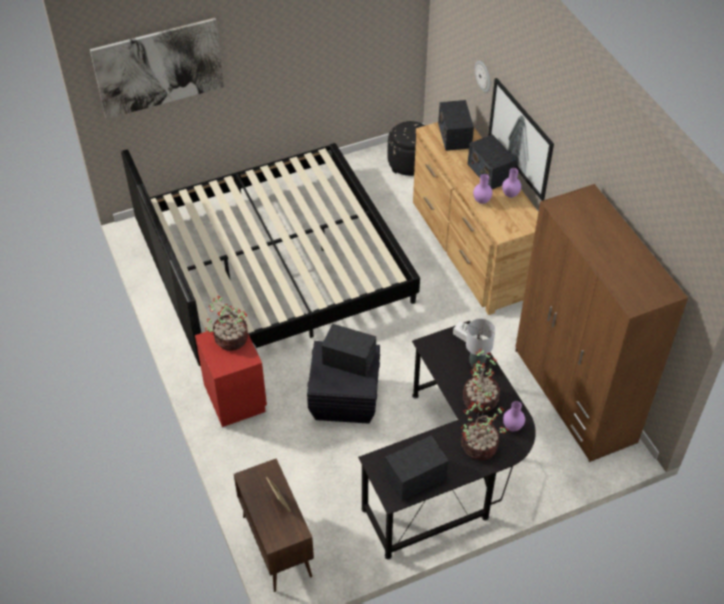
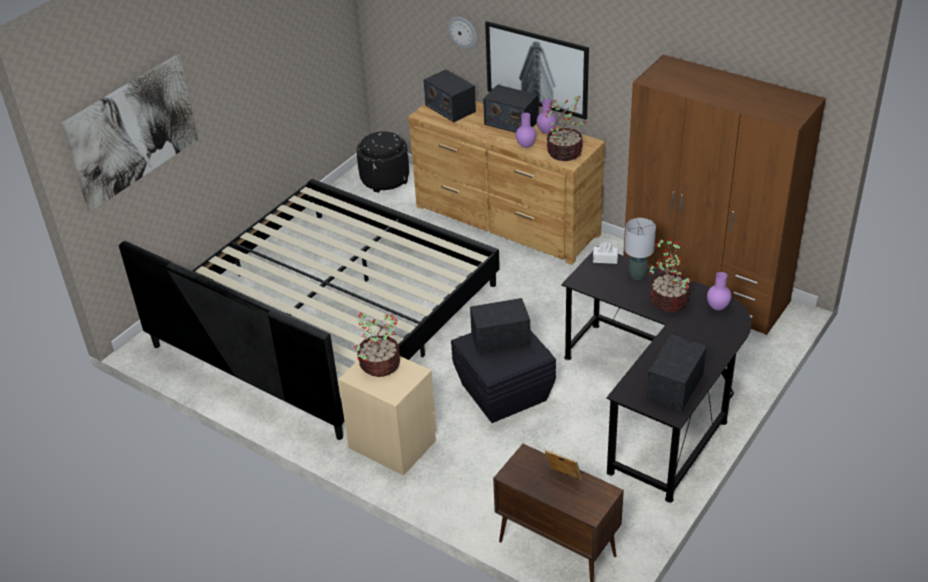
camera: 30 degrees left, 10 degrees down
red nightstand [195,331,267,427] -> beige nightstand [338,356,437,476]
potted plant [461,401,509,460] -> potted plant moved to [545,96,586,161]

